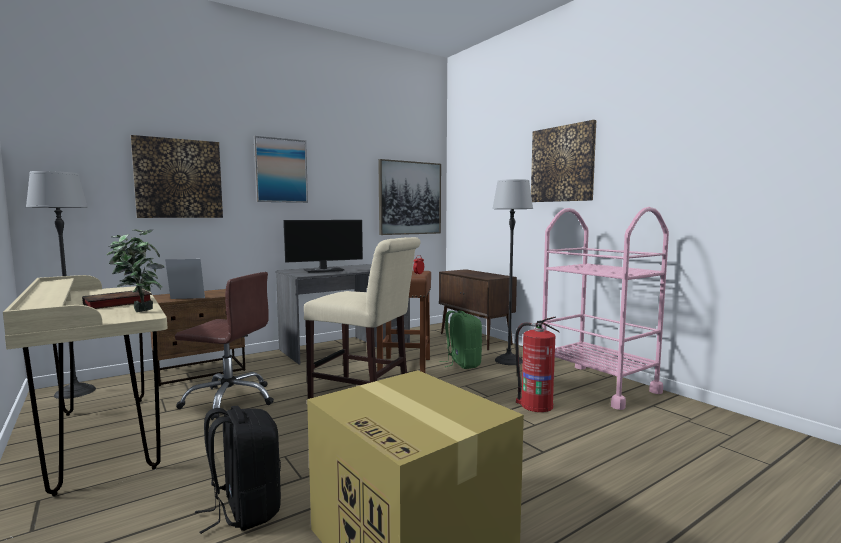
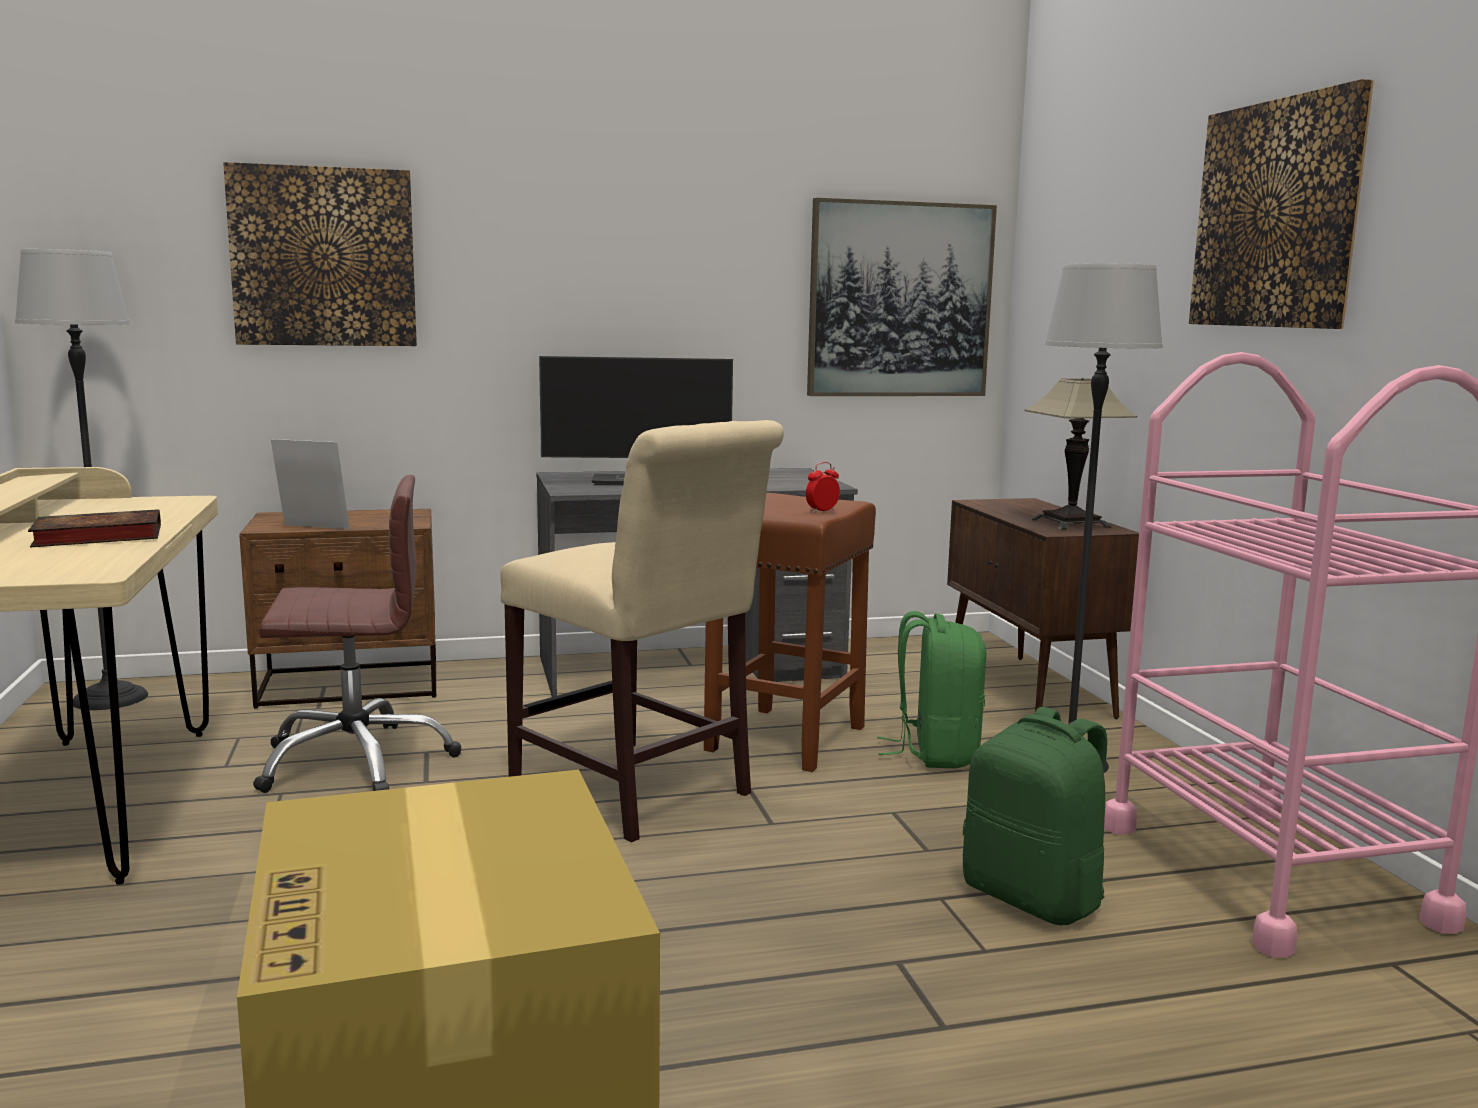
camera: 20 degrees right, 5 degrees up
potted plant [106,229,165,312] -> none
brown office chair [175,272,274,420] -> brown office chair turned 45 degrees counterclockwise [253,475,461,793]
black backpack [195,406,281,534] -> none
picture [254,136,308,203] -> none
fire extinguisher [515,317,560,412] -> green backpack [963,707,1107,925]
none -> table lamp [1025,378,1137,530]

